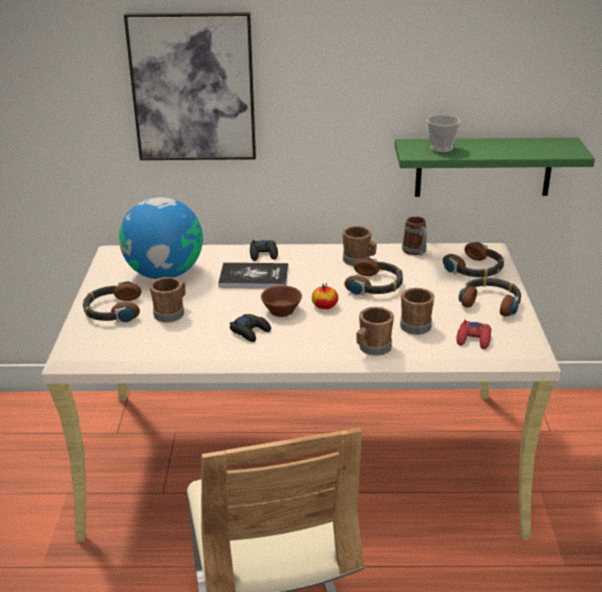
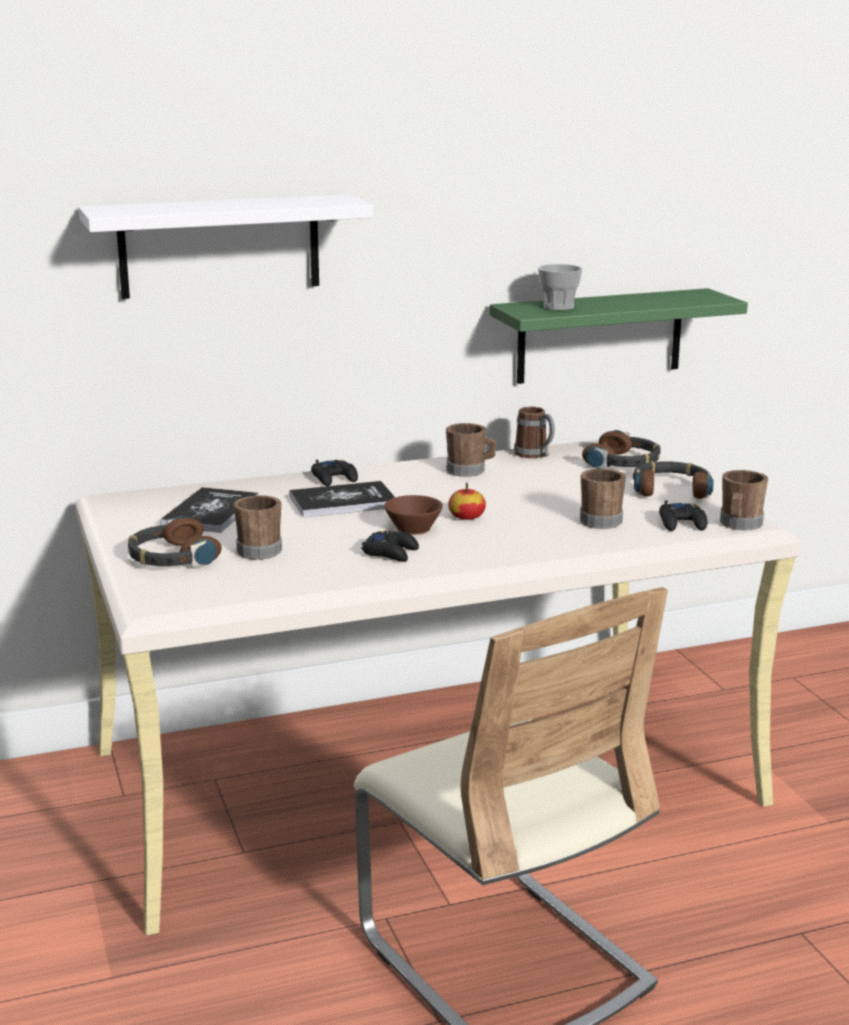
camera: 20 degrees left, 10 degrees down
globe [119,197,203,279] -> book [160,487,259,533]
picture [124,12,256,160] -> white shelf [78,194,373,299]
headphones [344,257,403,295] -> none
brown mug [356,307,394,356] -> brown mug moved to [720,470,768,530]
red game controller [456,320,491,349] -> black game controller [659,501,707,531]

